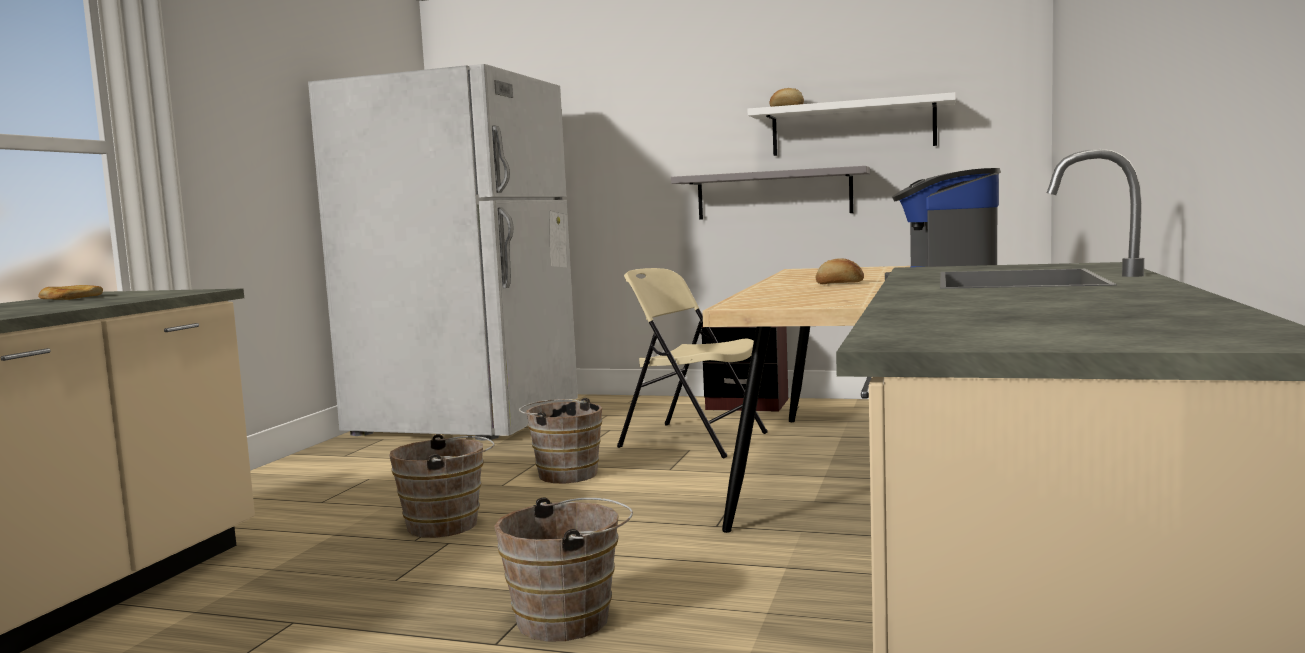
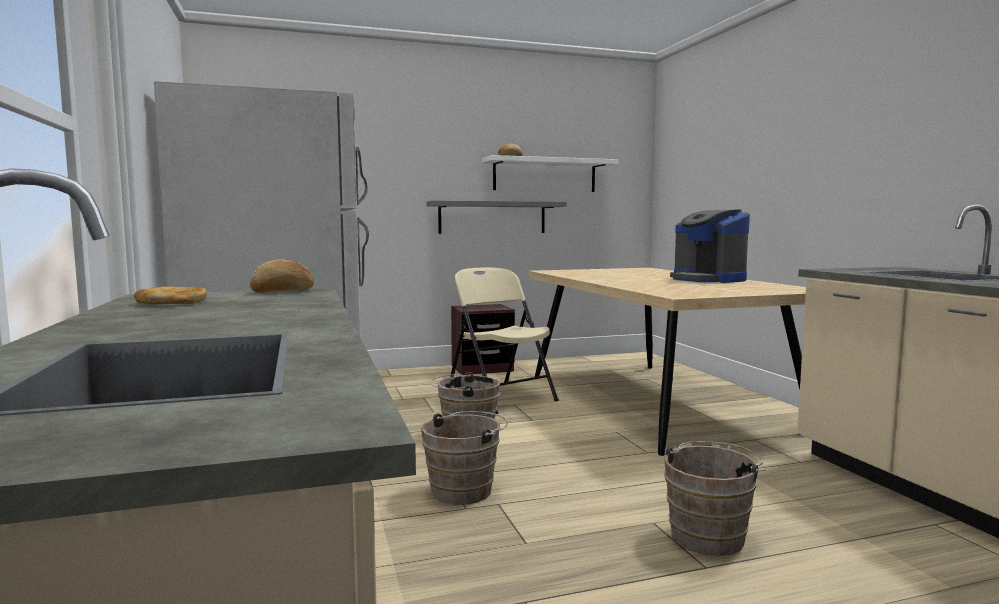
camera: 35 degrees left, 0 degrees up
beige chair [617,268,768,459] -> beige chair turned 60 degrees clockwise [450,267,559,414]
bread [816,259,864,284] -> bread moved to [250,259,314,293]

